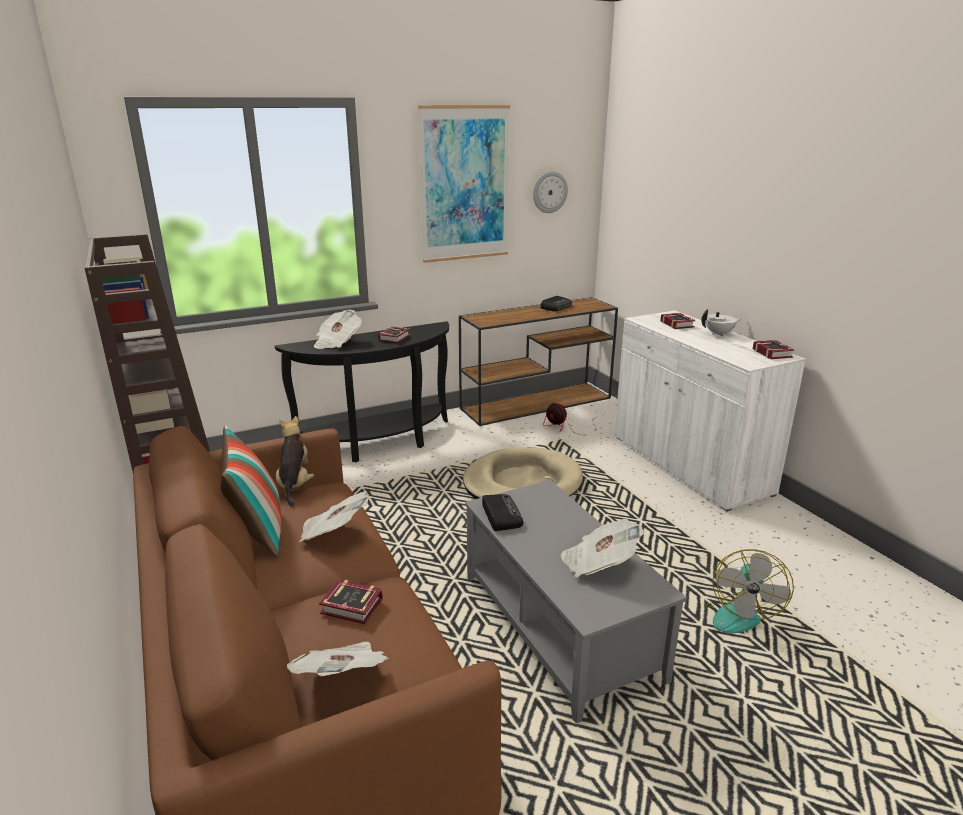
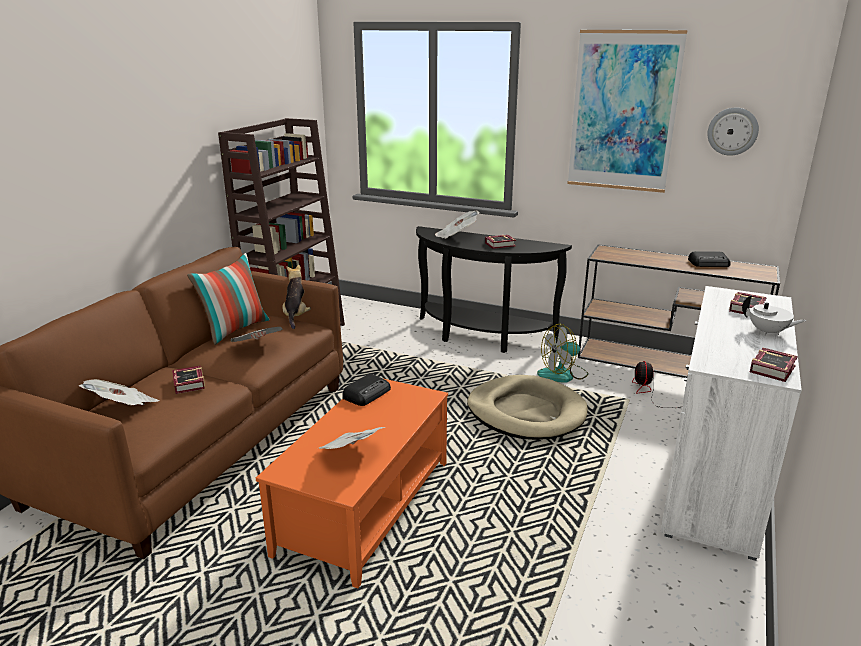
camera: 50 degrees right, 0 degrees up
plush toy [276,416,314,507] -> plush toy turned 45 degrees counterclockwise [282,265,311,329]
grey coffee table [465,480,687,723] -> orange coffee table [256,378,448,588]
fan [706,549,794,633] -> fan moved to [537,324,588,383]

